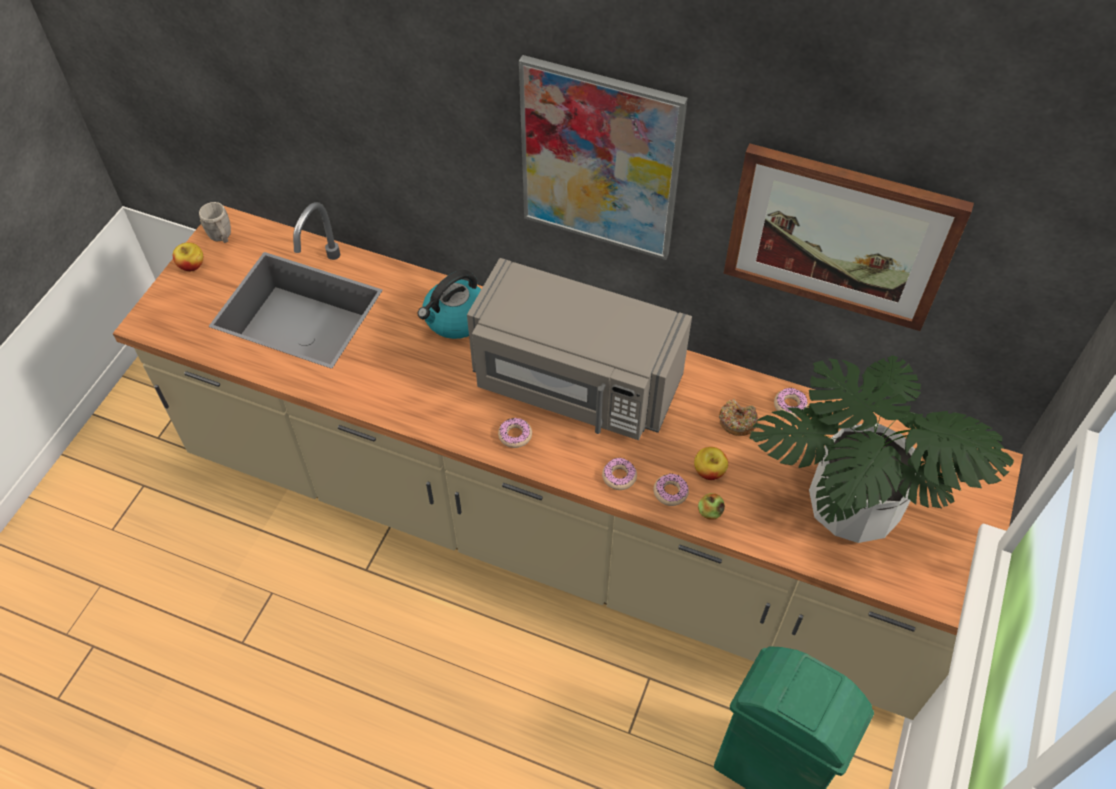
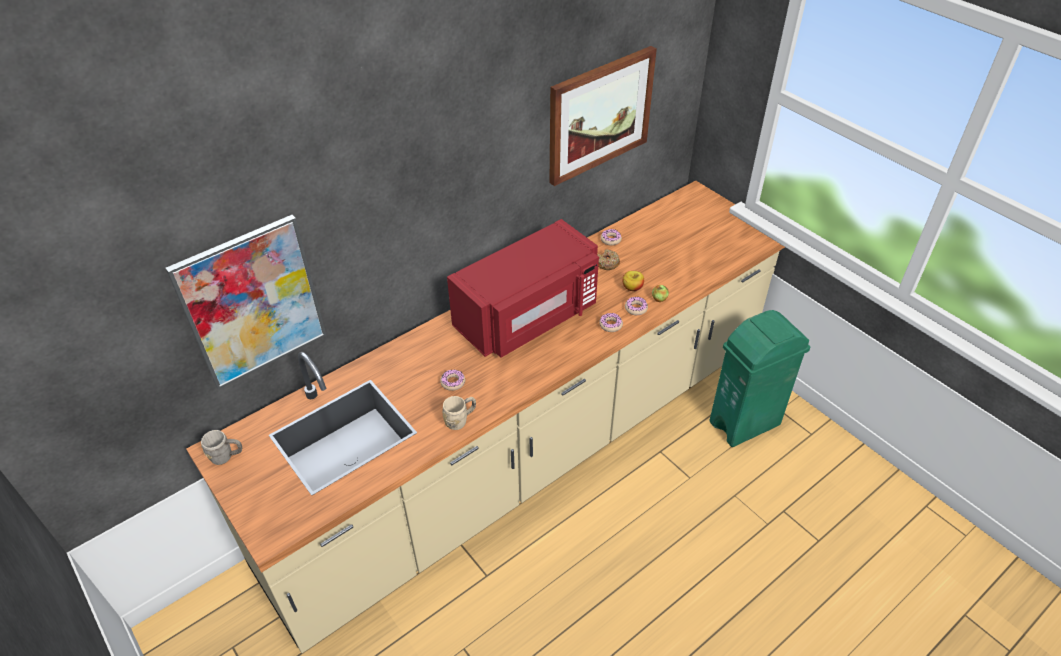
camera: 60 degrees left, 10 degrees down
apple [173,242,203,271] -> none
kettle [418,270,481,339] -> none
grey microwave [467,258,692,440] -> red microwave [447,219,599,358]
donut [498,418,532,448] -> donut moved to [440,369,465,391]
picture [519,55,688,260] -> picture moved to [166,215,326,390]
potted plant [749,355,1014,543] -> none
none -> beige mug [442,396,476,430]

